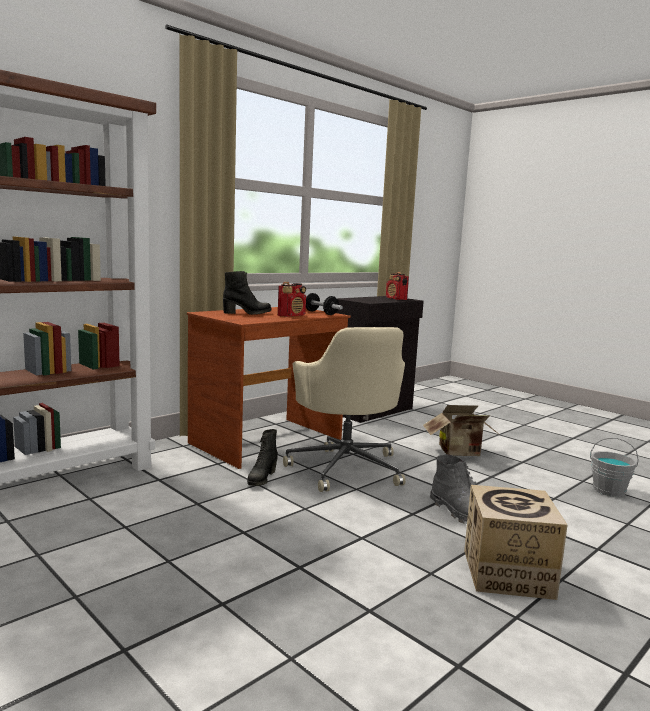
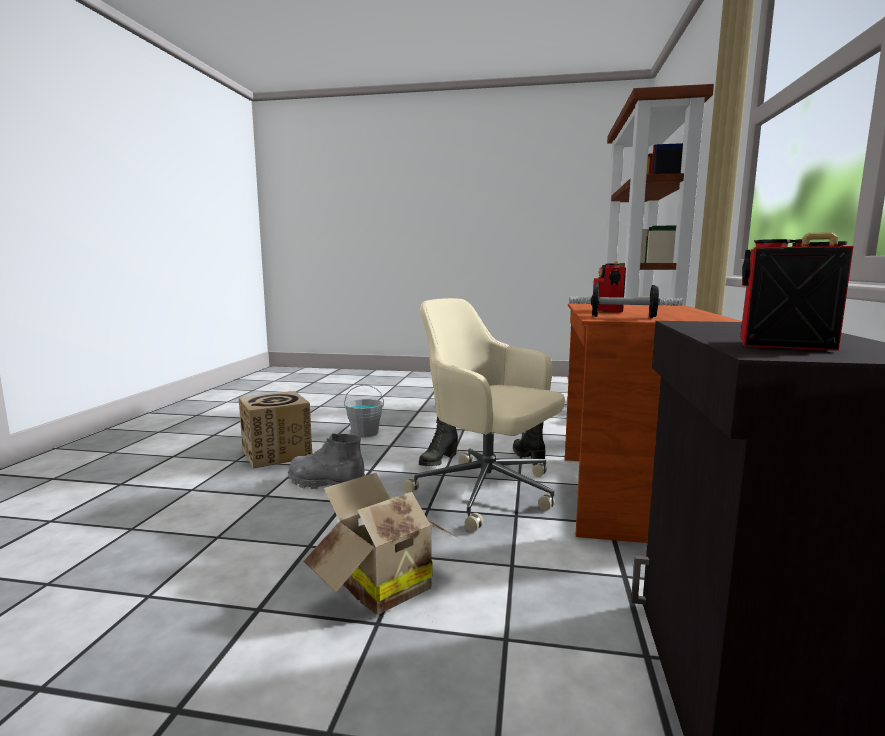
camera: 145 degrees right, 0 degrees up
black boot [223,271,271,315] -> black boot moved to [419,417,458,466]
grey bucket [590,438,639,497] -> grey bucket moved to [344,385,384,437]

